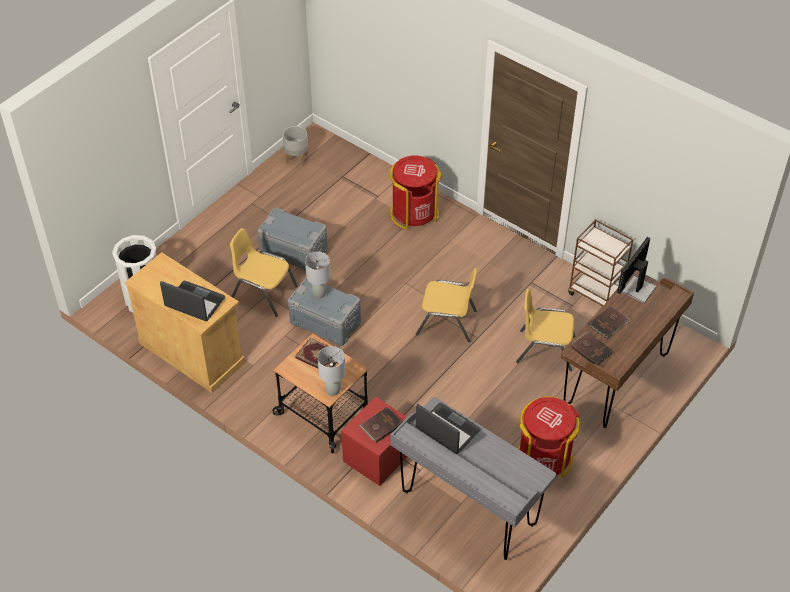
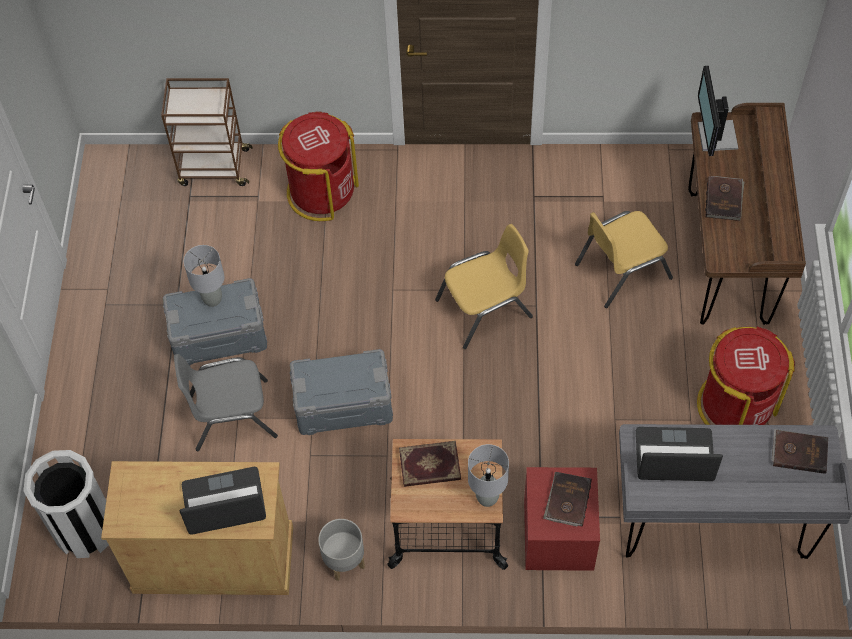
camera: 35 degrees left, 10 degrees up
yellow chair [230,228,298,317] -> grey chair [174,354,278,451]
grey planter [283,126,308,166] -> grey planter moved to [318,519,365,581]
grey table lamp [305,252,331,298] -> grey table lamp moved to [184,245,224,307]
brown cart [568,219,634,306] -> brown cart moved to [161,78,253,186]
brown book [571,331,613,365] -> brown book moved to [772,429,828,474]

